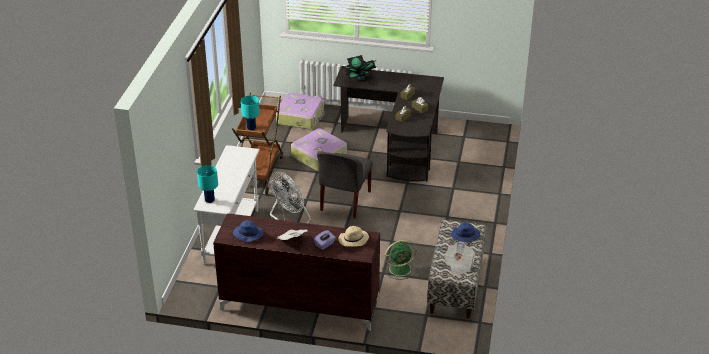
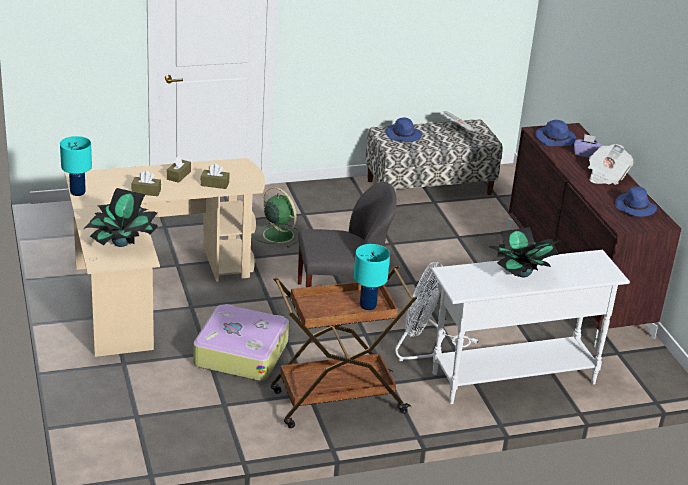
camera: 120 degrees left, 5 degrees down
turquoise table lamp [197,165,218,203] -> turquoise table lamp moved to [60,136,92,196]
suitcase [276,93,325,129] -> none
black desk [333,67,444,182] -> beige desk [65,158,265,357]
beige hat [338,226,369,247] -> blue hat [535,120,576,146]
green fan [382,240,417,279] -> green fan moved to [254,187,299,248]
none -> potted plant [489,227,561,277]

